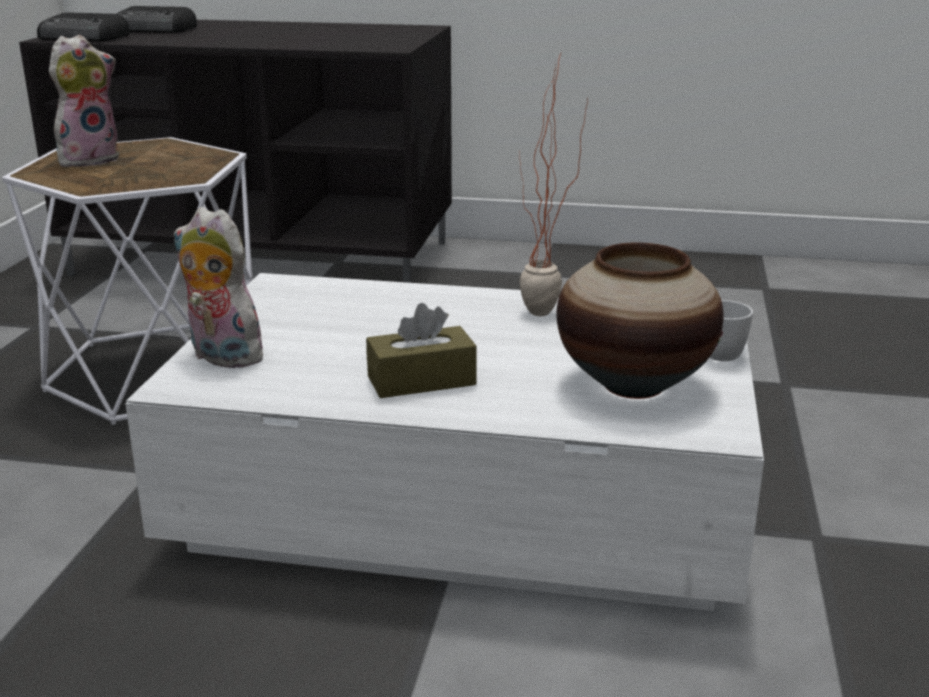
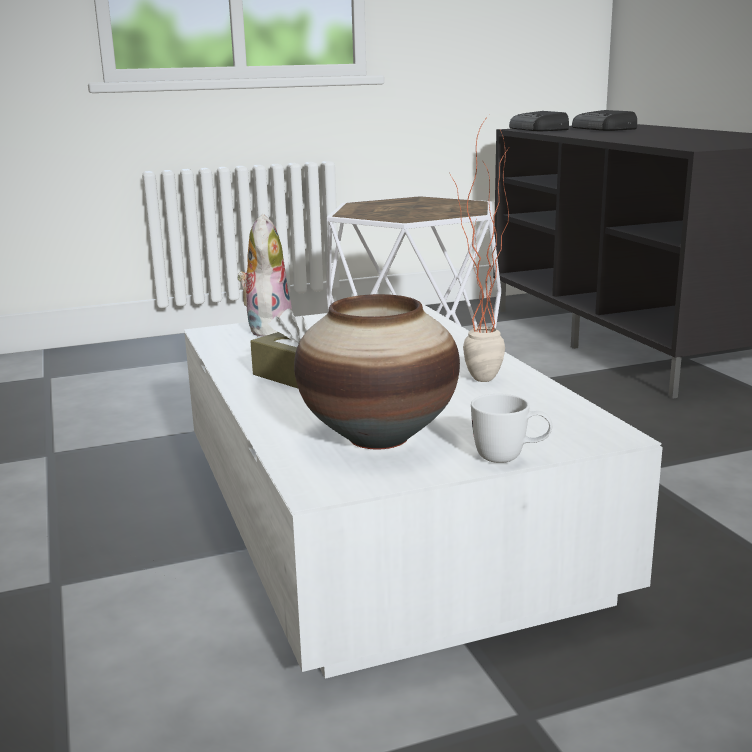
camera: 60 degrees right, 5 degrees down
plush toy [49,35,119,167] -> none

